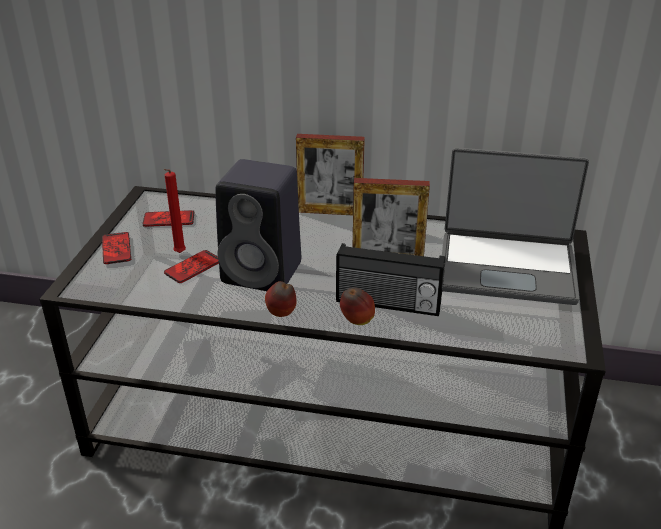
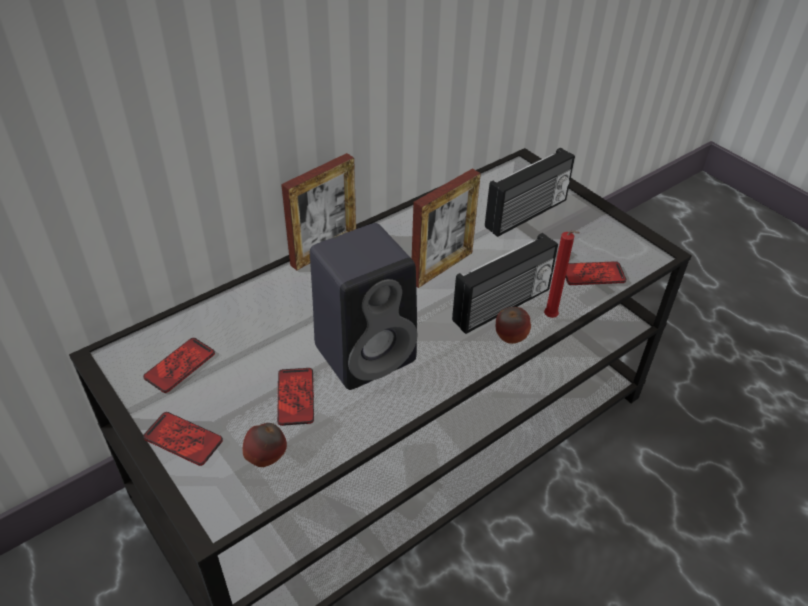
camera: 50 degrees left, 10 degrees up
red candle [164,169,186,253] -> red candle moved to [544,231,580,318]
apple [265,281,297,317] -> apple moved to [243,423,287,467]
laptop [442,147,589,305] -> radio [485,148,575,237]
none -> phone [565,261,626,285]

